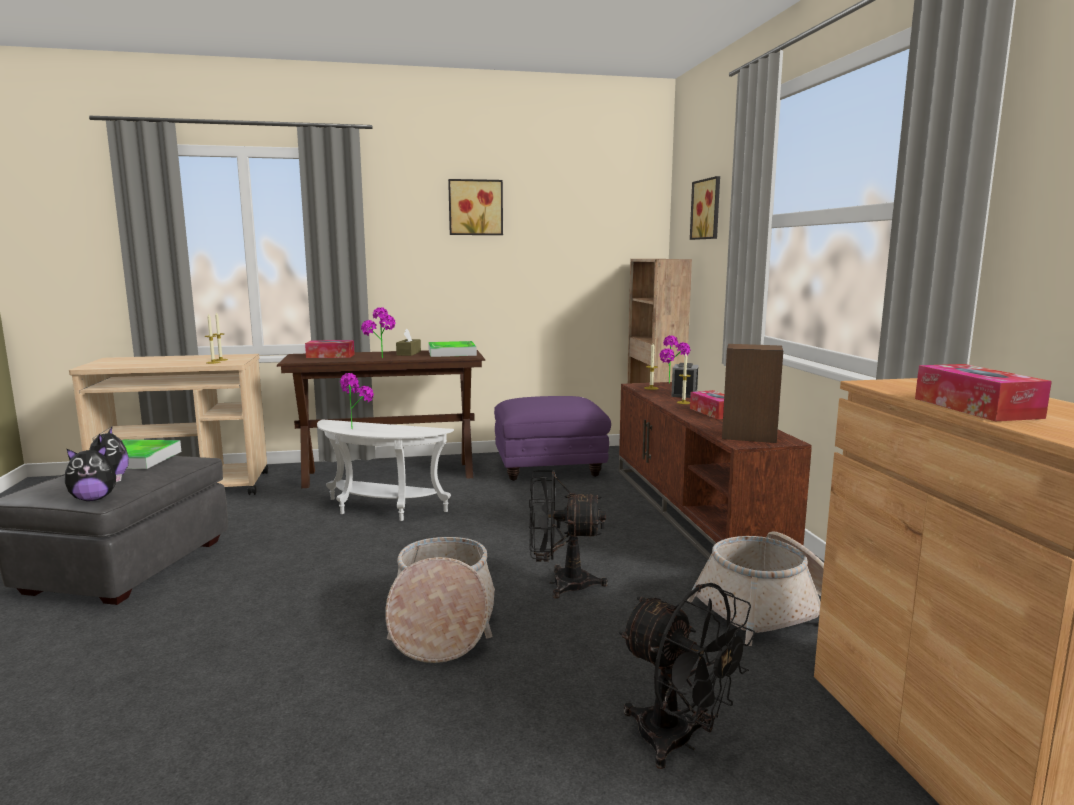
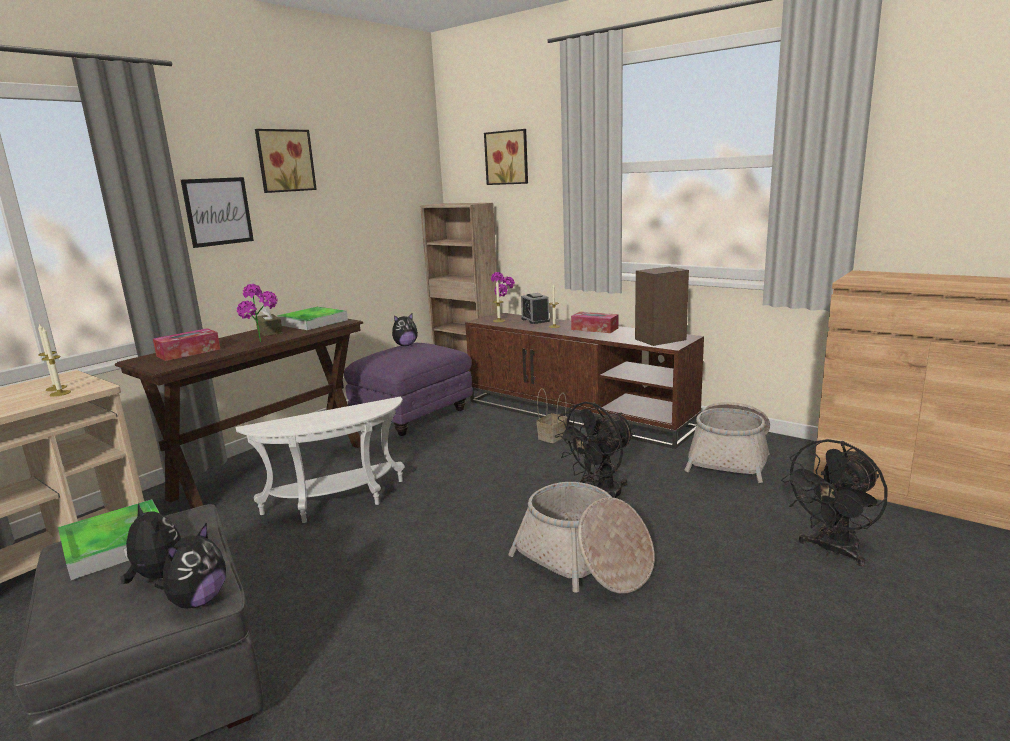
camera: 40 degrees left, 5 degrees up
potted plant [340,373,374,429] -> none
black fan [619,583,756,769] -> black fan turned 135 degrees clockwise [781,439,888,566]
tissue box [915,364,1052,421] -> none
none -> picture [181,177,254,248]
none -> plush toy [392,313,418,346]
none -> basket [536,388,567,443]

